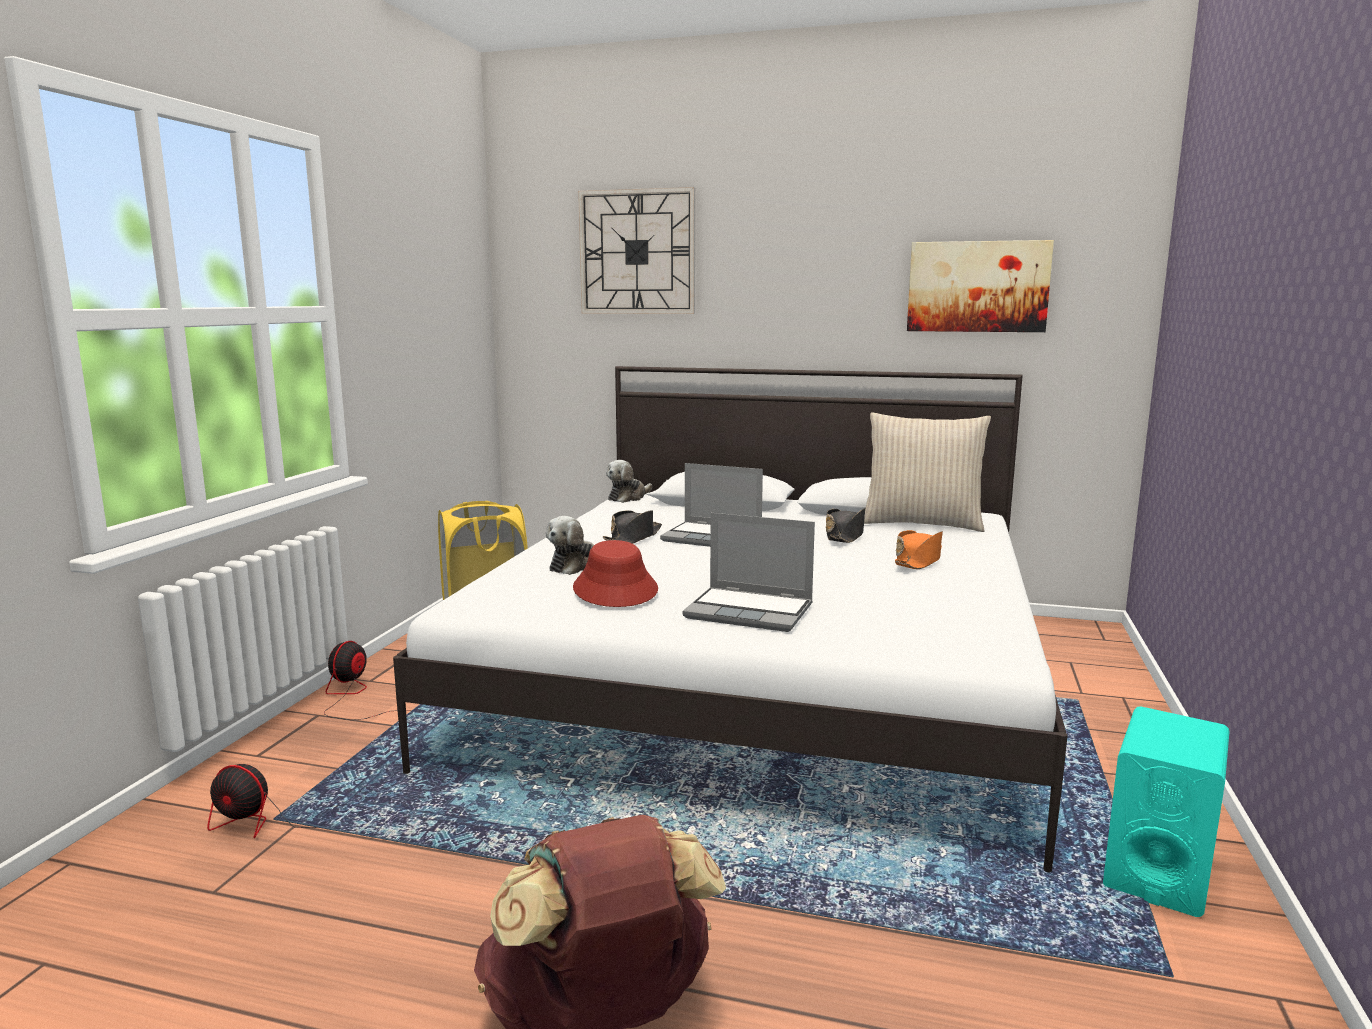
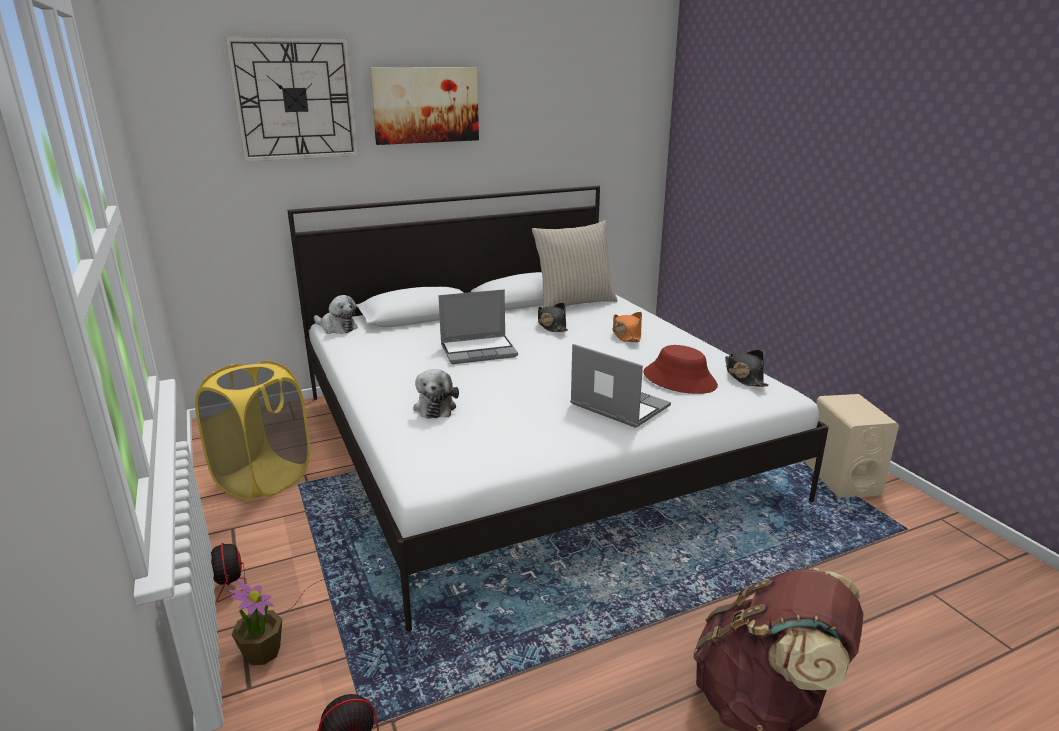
camera: 40 degrees left, 10 degrees up
red hat [573,540,658,607] -> red hat moved to [643,345,718,394]
black hat [603,510,662,544] -> black hat moved to [725,350,769,387]
plush toy [606,460,652,503] -> plush toy turned 60 degrees counterclockwise [314,295,358,334]
laptop [683,513,815,632] -> laptop turned 120 degrees counterclockwise [570,344,671,428]
picture [907,240,1054,332] -> picture moved to [370,67,479,145]
turquoise speaker [1103,706,1230,917] -> beige speaker [805,394,899,498]
none -> potted plant [229,580,282,665]

